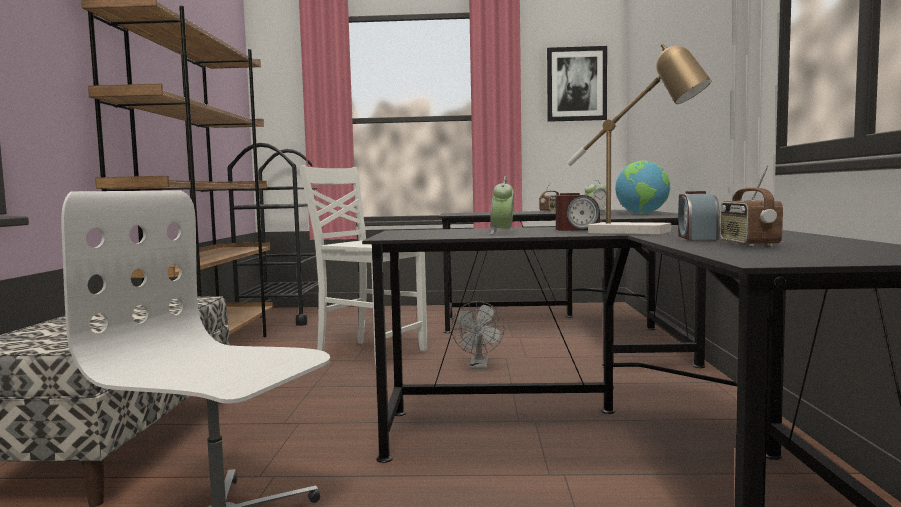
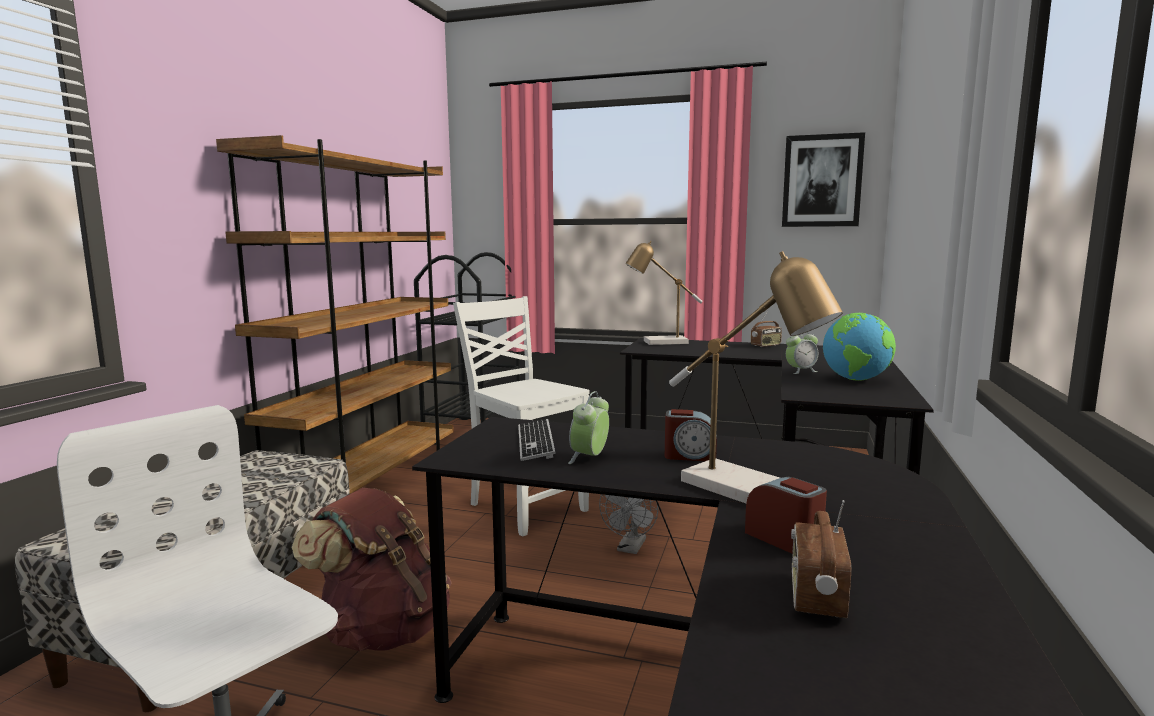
camera: 15 degrees right, 5 degrees up
alarm clock [678,191,720,240] -> alarm clock turned 120 degrees clockwise [745,477,827,554]
none -> brown backpack [292,488,452,651]
none -> keyboard [518,419,556,461]
none -> table lamp [625,241,703,345]

